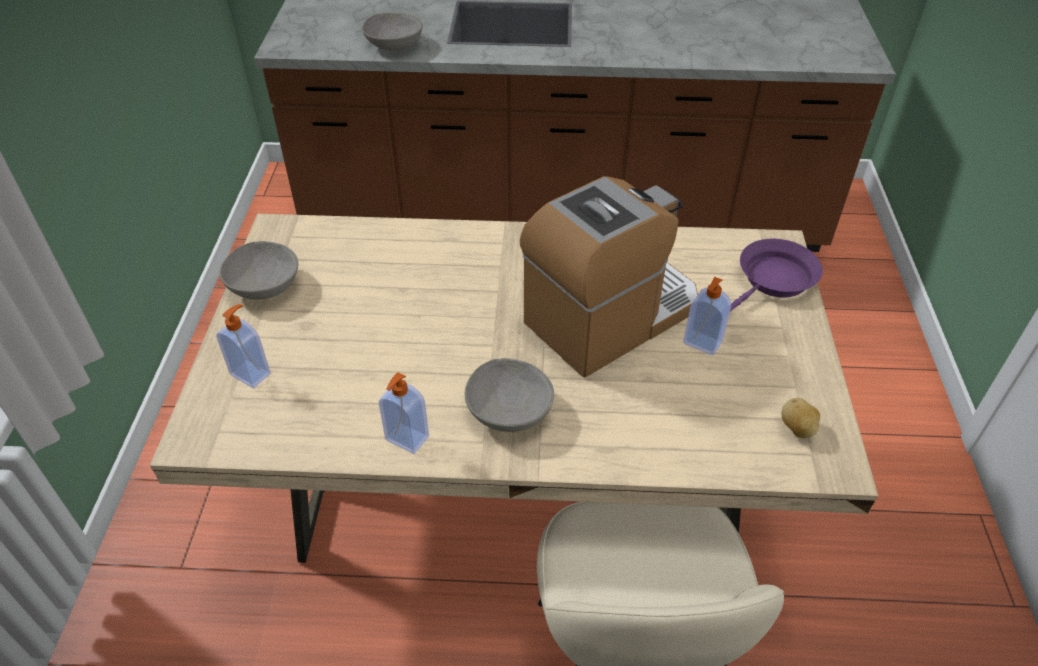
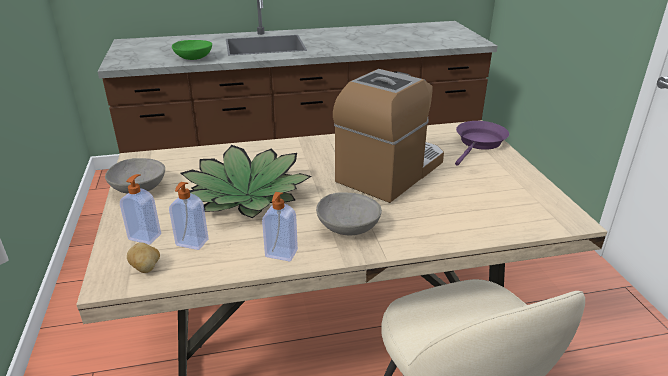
camera: 15 degrees left, 15 degrees down
grey bowl [362,12,423,51] -> green bowl [172,40,212,60]
soap dispenser [683,277,732,355] -> soap dispenser moved to [169,182,209,250]
potato [782,398,820,438] -> potato moved to [127,242,160,273]
none -> potted plant [181,145,312,218]

